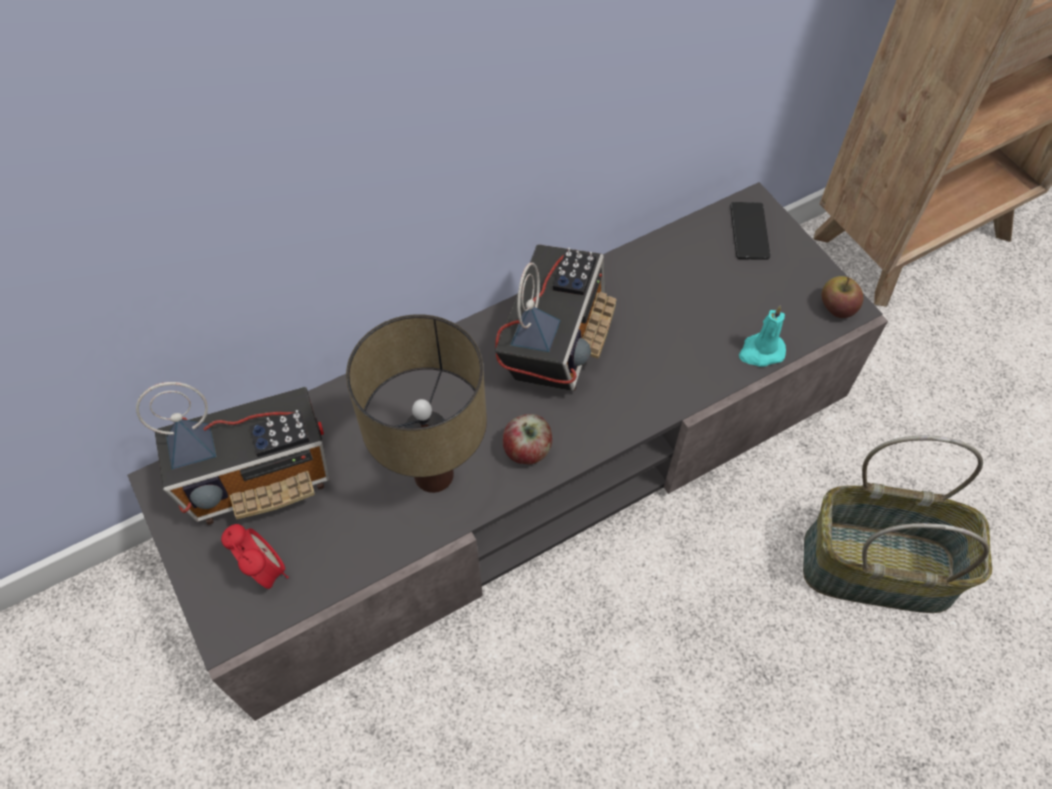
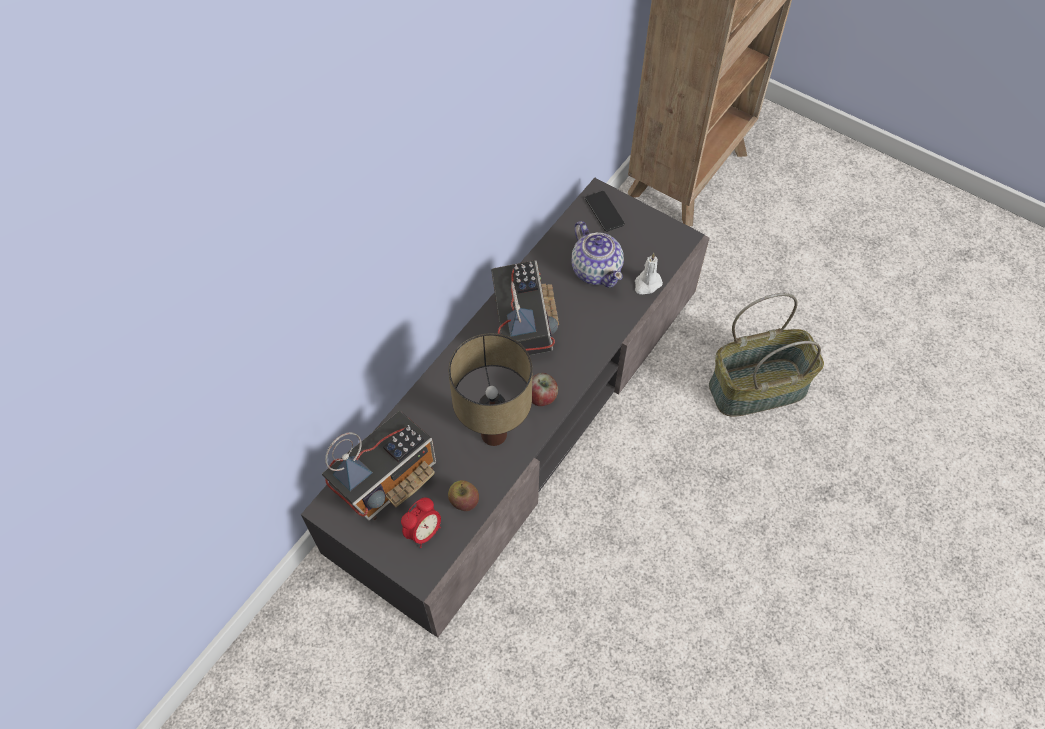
camera: 25 degrees left, 0 degrees up
alarm clock [221,524,289,589] -> alarm clock turned 105 degrees clockwise [401,498,441,548]
turquoise candle [739,305,786,367] -> white candle [635,253,663,294]
apple [822,276,863,318] -> apple moved to [448,480,479,511]
none -> teapot [572,221,624,287]

